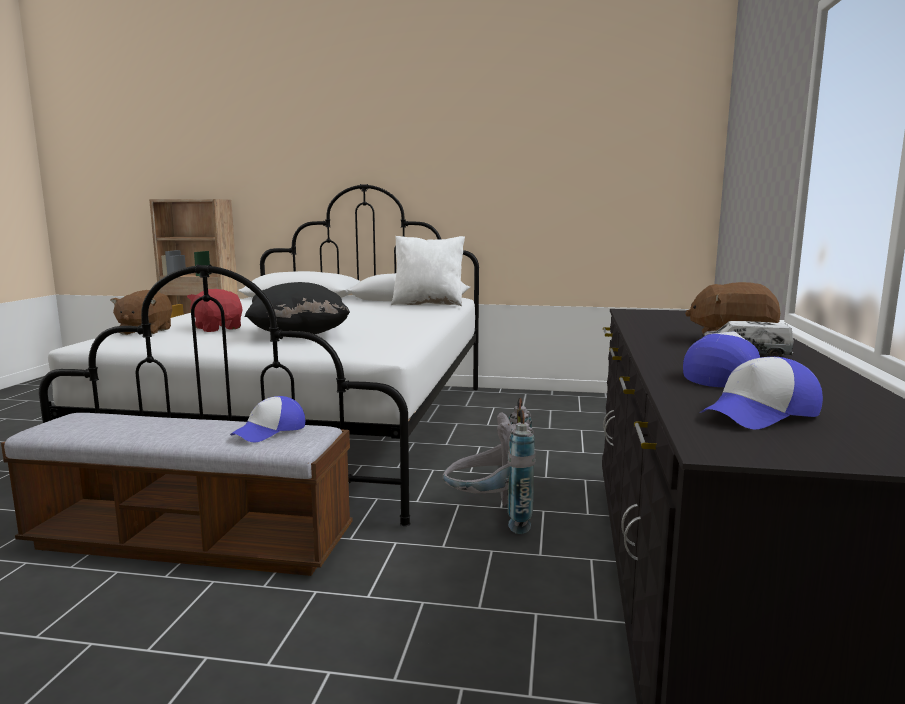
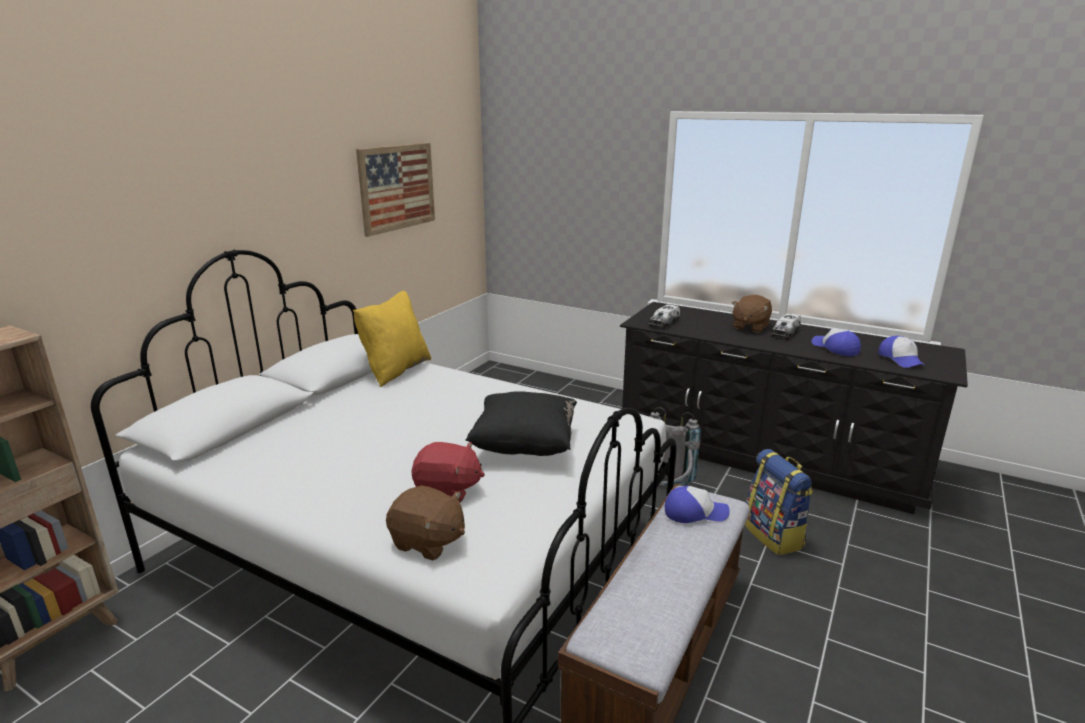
camera: 70 degrees left, 10 degrees up
red plush toy [187,289,243,332] -> red plush toy turned 150 degrees counterclockwise [411,442,485,502]
cap [230,396,305,442] -> cap turned 60 degrees counterclockwise [665,486,730,523]
white pillow [391,236,465,306] -> yellow pillow [353,291,431,387]
none -> picture [356,143,435,237]
none -> toy truck [649,304,680,329]
none -> backpack [745,449,813,555]

